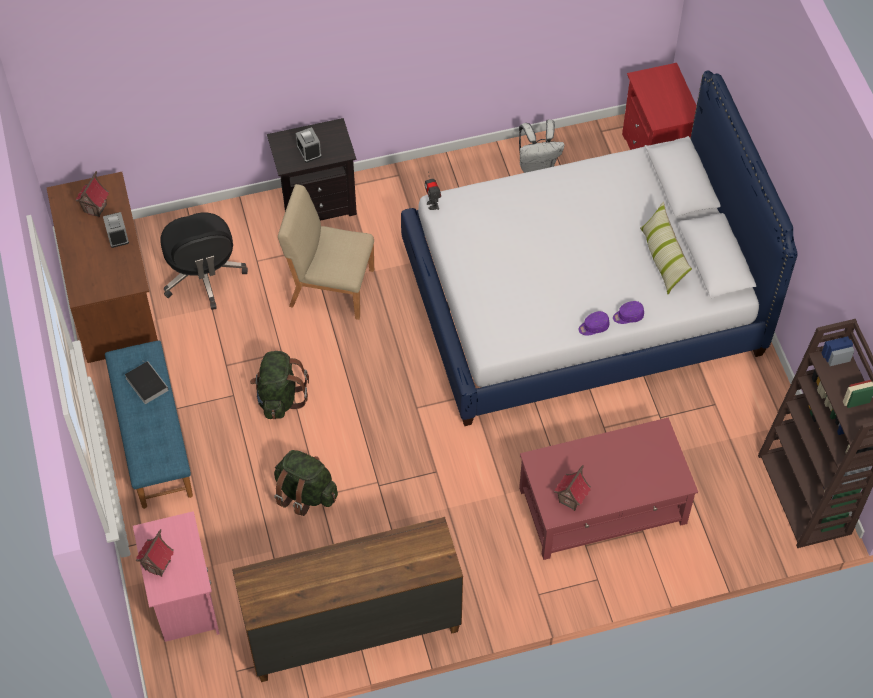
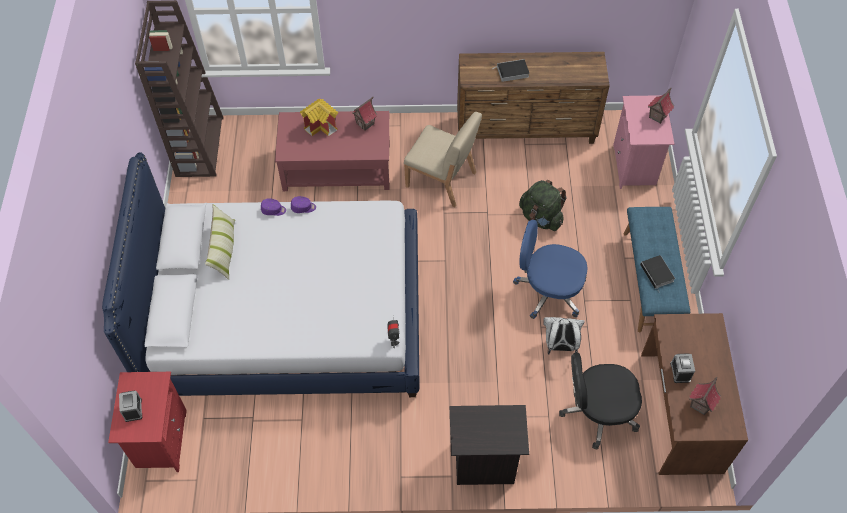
camera: 165 degrees left, 0 degrees up
black office chair [160,213,248,310] -> black office chair turned 90 degrees counterclockwise [559,353,642,449]
green backpack [250,351,309,419] -> blue office chair [513,220,588,319]
beige chair [278,184,374,320] -> beige chair moved to [404,112,482,207]
alarm clock [295,127,321,163] -> alarm clock moved to [119,391,142,422]
white backpack [519,119,565,173] -> white backpack moved to [543,317,585,354]
none -> toy house [300,99,338,136]
none -> book [492,59,530,82]

